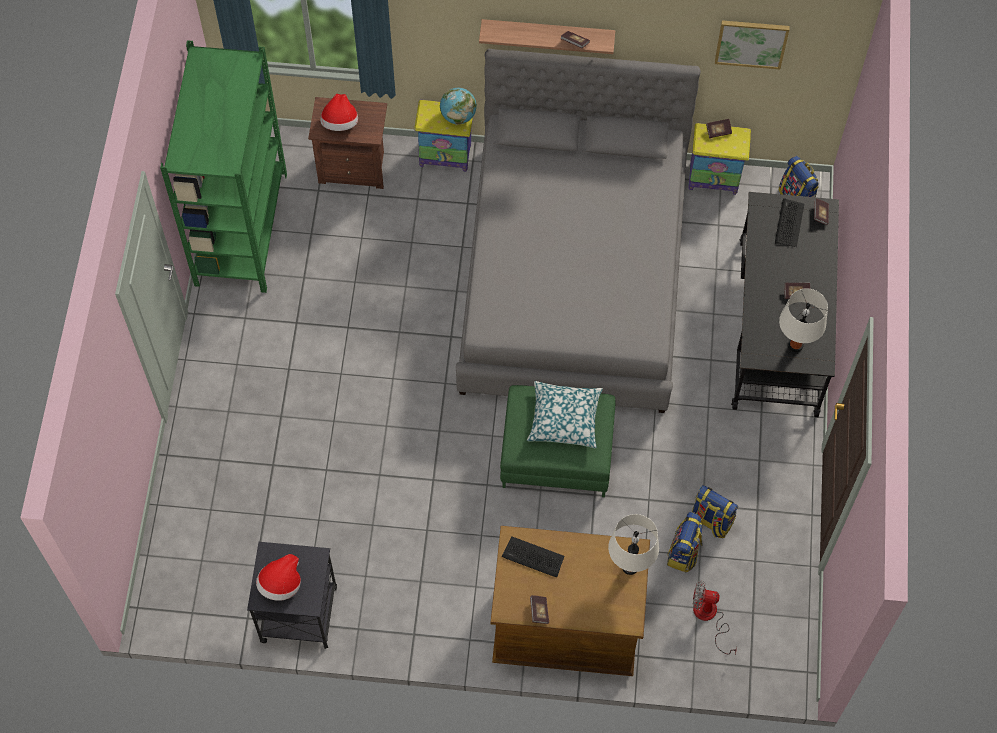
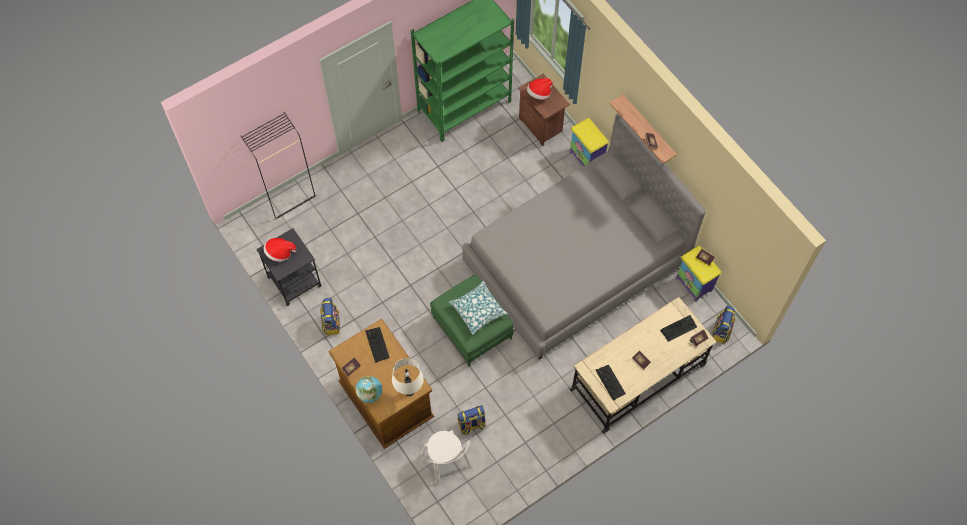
camera: 50 degrees right, 0 degrees up
globe [440,88,477,125] -> globe moved to [356,376,382,403]
backpack [692,485,738,538] -> backpack moved to [320,298,340,335]
fan [693,580,737,655] -> white chair [421,430,471,485]
picture [715,20,790,69] -> none
black desk [731,192,839,417] -> beige desk [570,297,717,434]
white table lamp [779,288,828,352] -> keyboard [596,365,626,401]
none -> black clothes rack [241,112,315,219]

